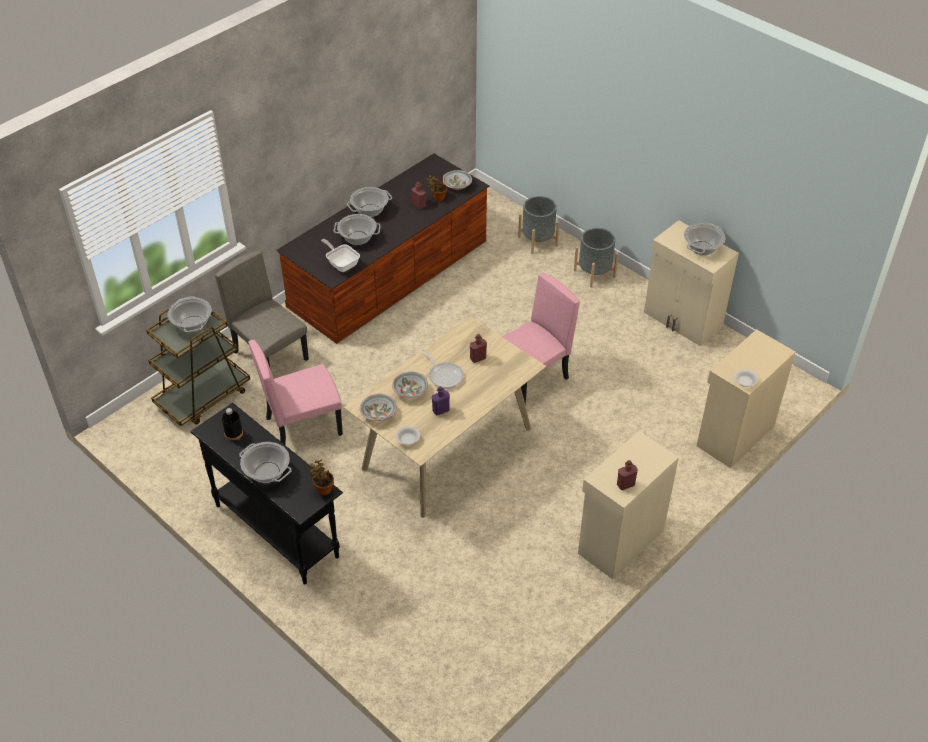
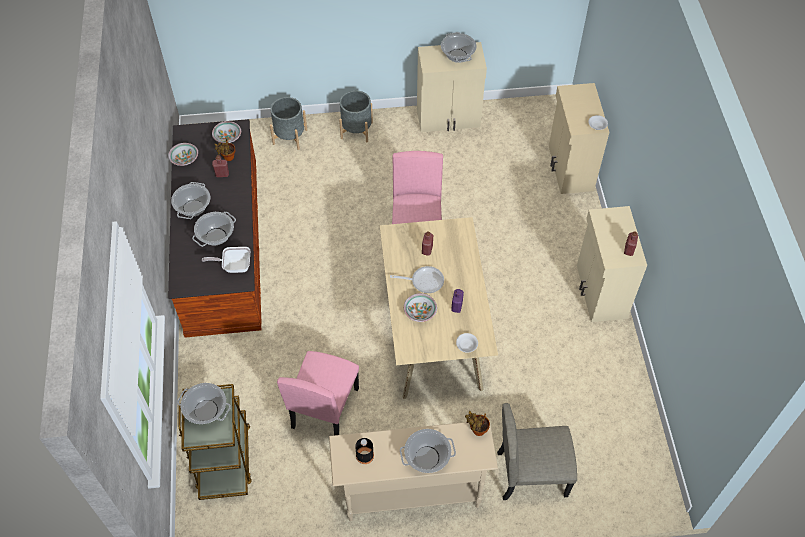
camera: 50 degrees left, 10 degrees up
black console table [190,403,343,584] -> beige console table [329,420,498,521]
beige chair [215,250,309,367] -> beige chair moved to [497,403,577,500]
bowl [360,394,396,421] -> bowl moved to [168,143,198,166]

